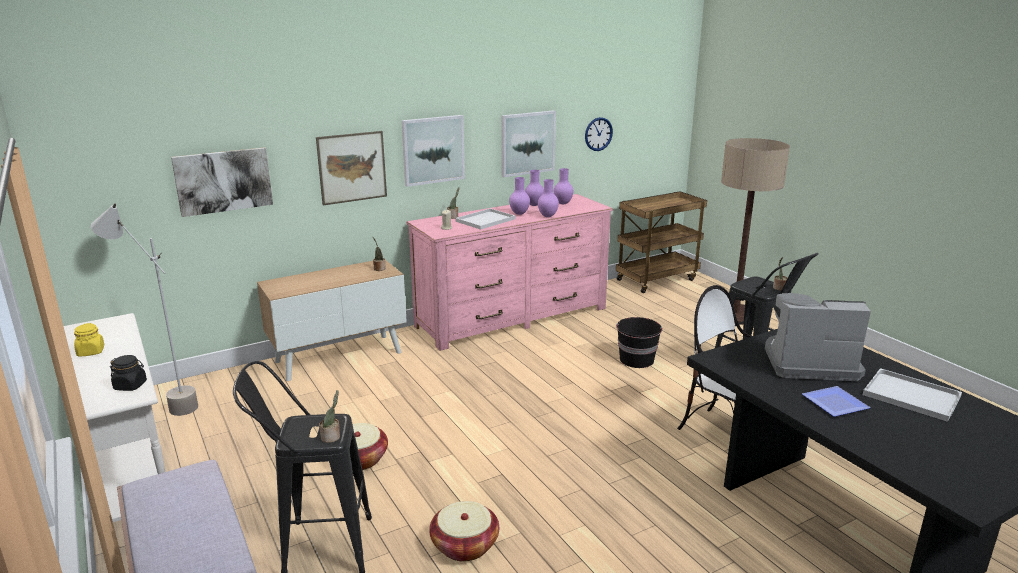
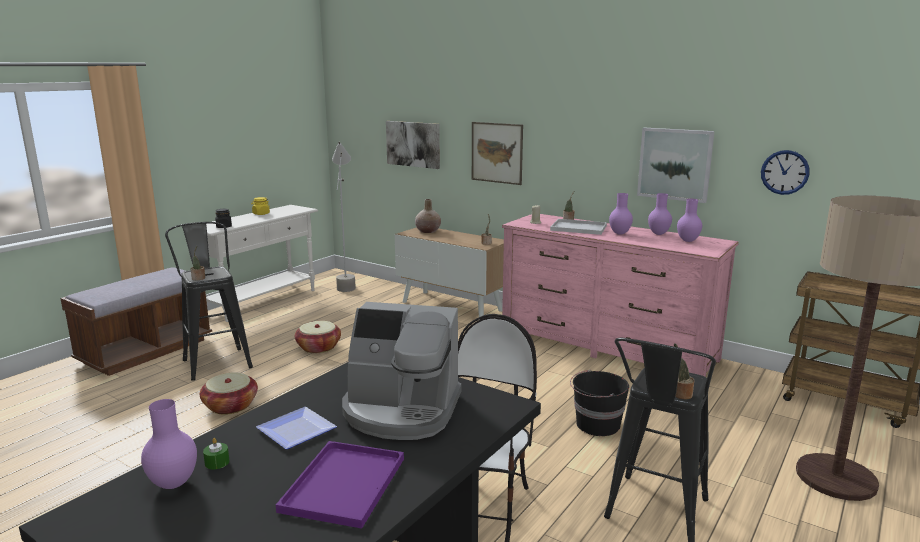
camera: 65 degrees right, 5 degrees down
picture [401,115,465,187] -> none
purple vase [538,179,559,217] -> purple vase moved to [141,399,197,489]
coffee machine [765,293,871,381] -> coffee machine turned 120 degrees clockwise [342,302,461,440]
white tray [863,368,962,422] -> purple tray [276,441,404,529]
none -> green candle [203,438,230,469]
none -> beige vase [415,199,441,233]

